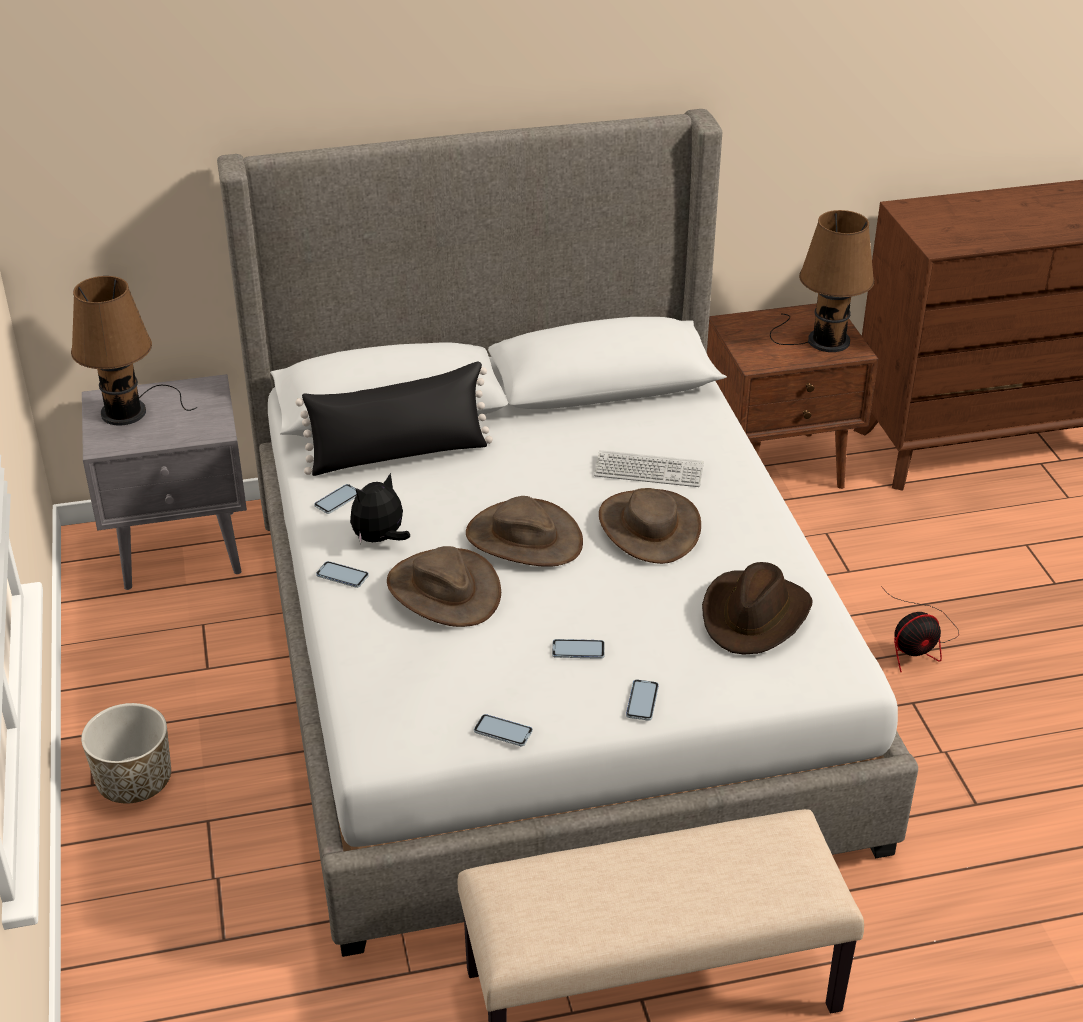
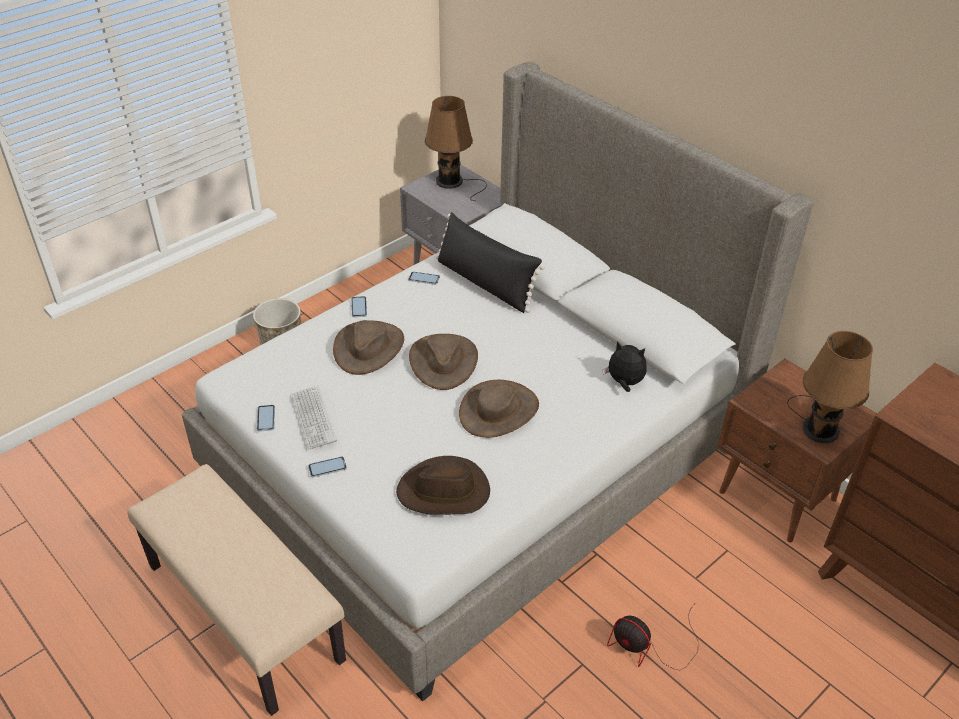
camera: 60 degrees right, 5 degrees up
plush toy [350,473,410,544] -> plush toy moved to [603,341,647,392]
phone [552,639,605,659] -> none
keyboard [594,450,704,487] -> keyboard moved to [292,385,337,449]

